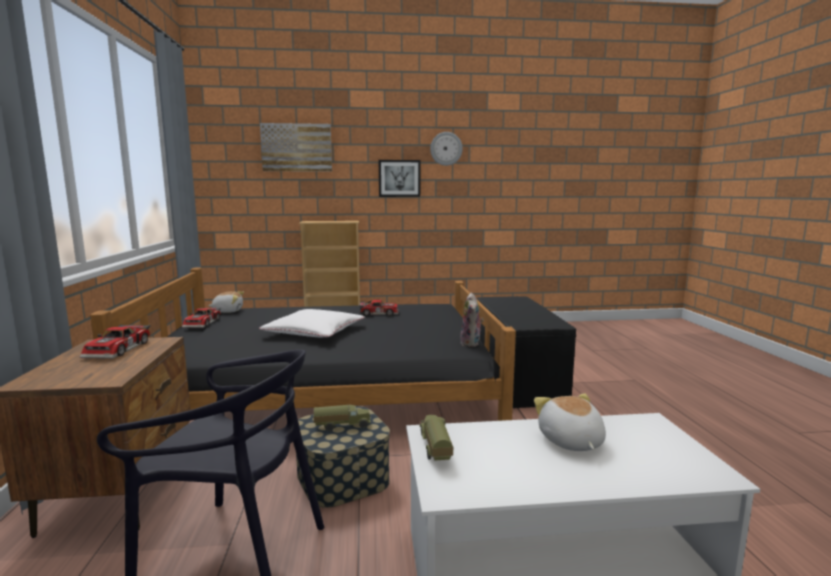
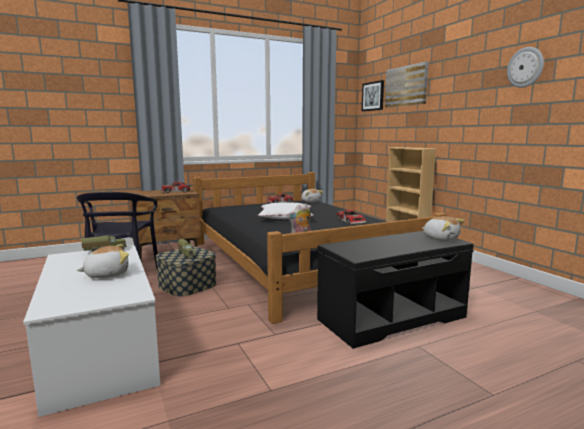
camera: 70 degrees right, 0 degrees up
picture [379,160,420,197] -> picture moved to [362,80,384,111]
none -> plush toy [422,216,465,241]

